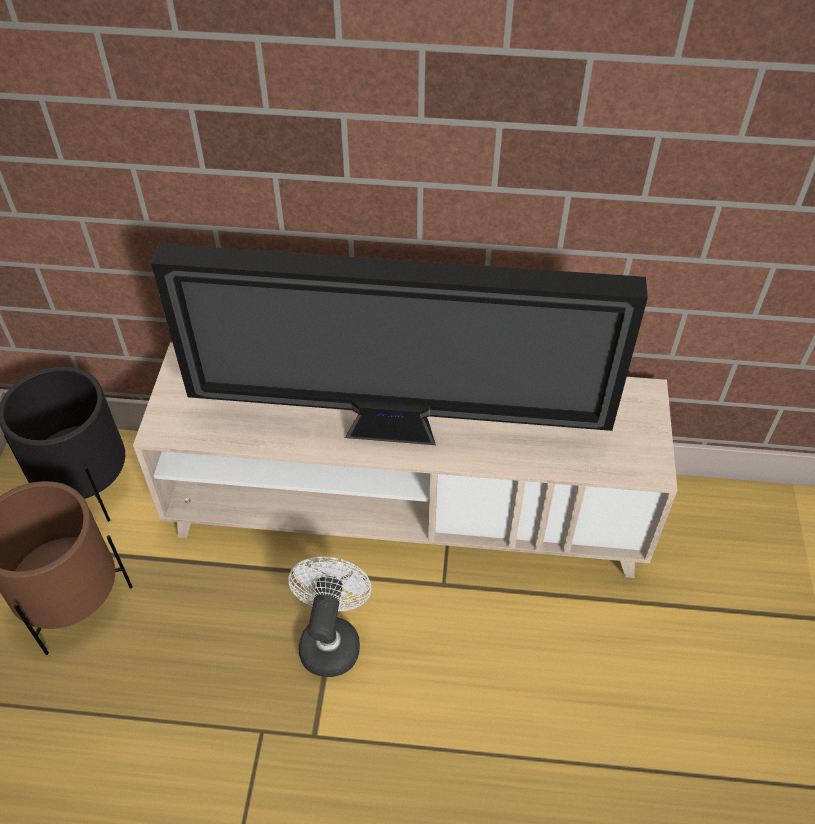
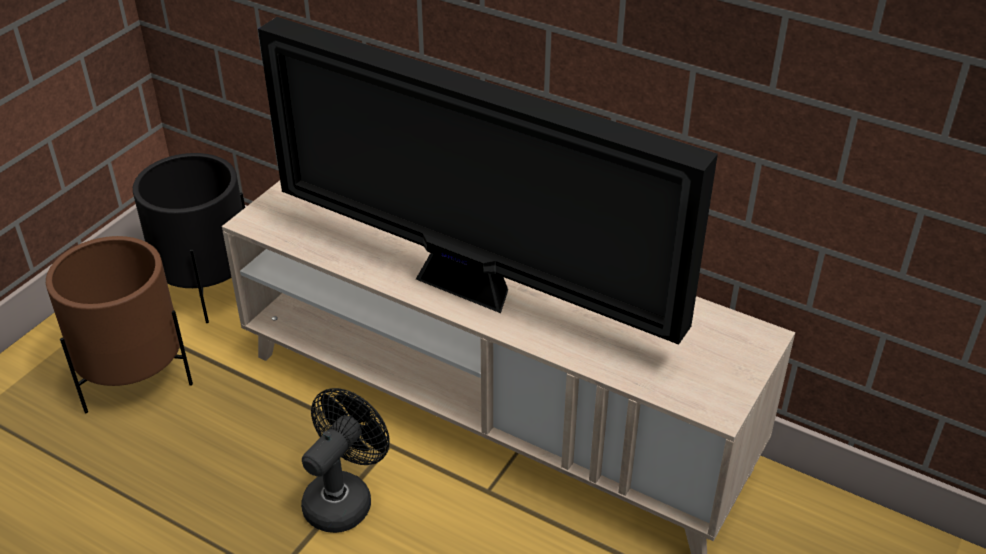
camera: 25 degrees right, 10 degrees down
white fan [289,557,371,677] -> black fan [301,388,390,533]

